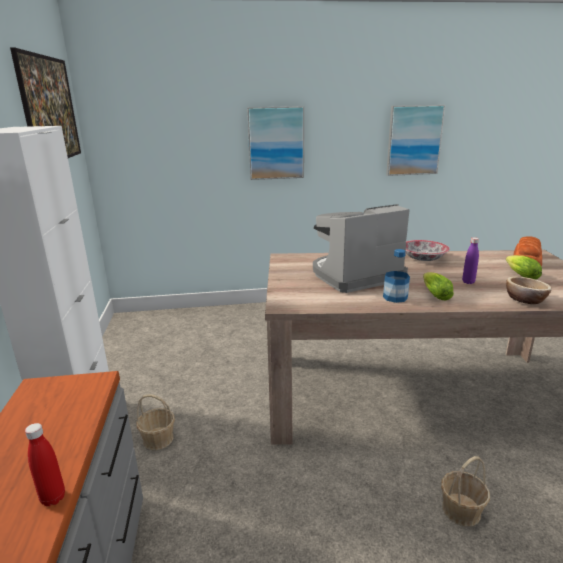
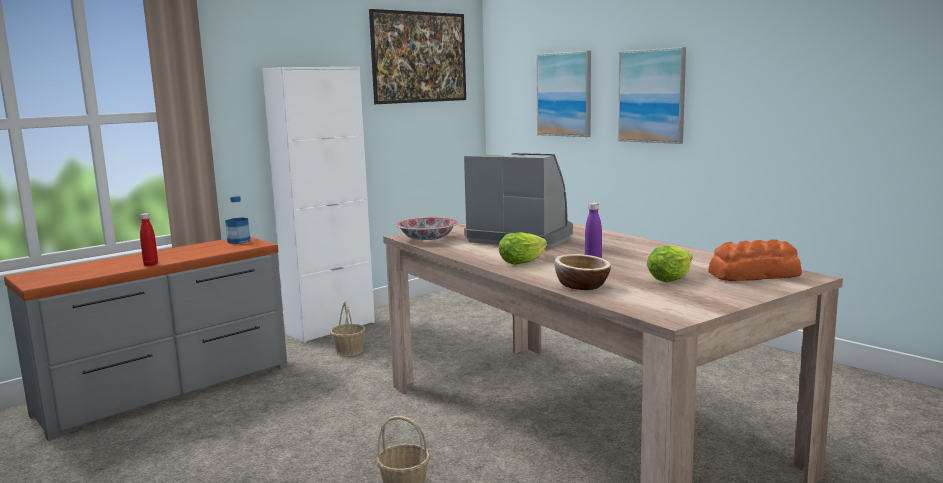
camera: 55 degrees right, 10 degrees down
bottle [383,249,410,303] -> bottle moved to [225,196,251,244]
picture [386,105,445,176] -> picture moved to [536,51,591,137]
bowl [406,240,450,261] -> bowl moved to [396,217,458,240]

